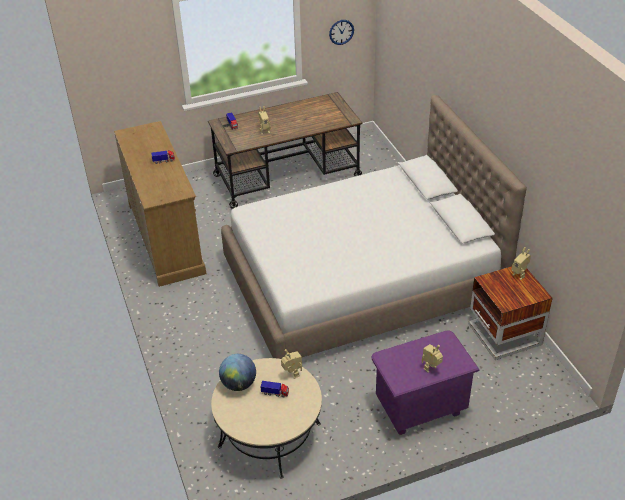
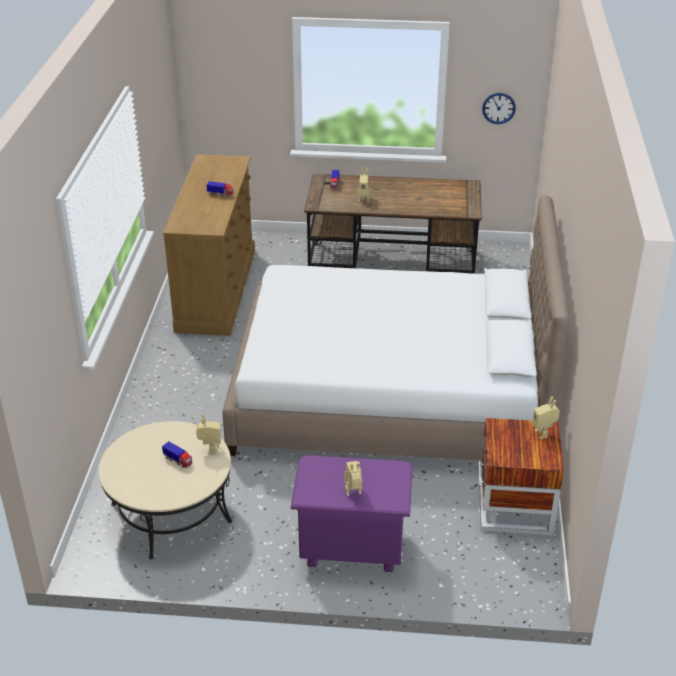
camera: 25 degrees right, 5 degrees down
globe [219,354,256,391] -> none

